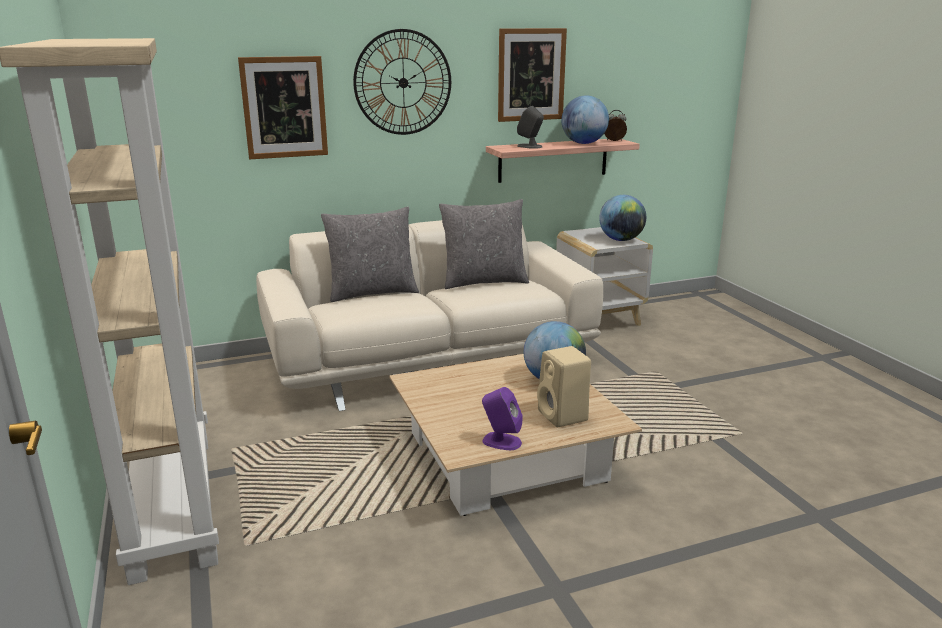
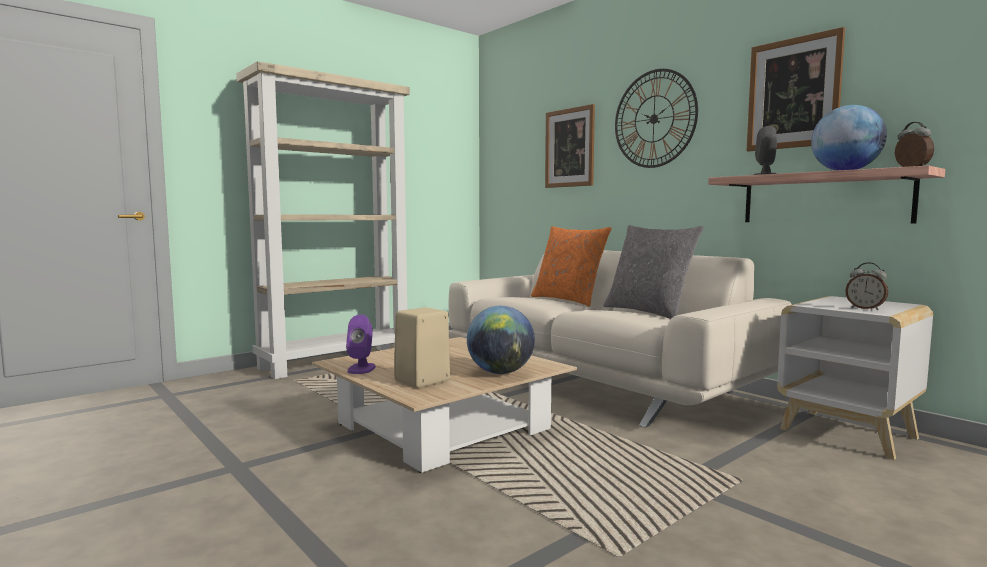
camera: 70 degrees right, 15 degrees down
grey pillow [321,207,419,302] -> orange pillow [531,226,612,306]
globe [599,195,646,241] -> alarm clock [845,262,888,310]

